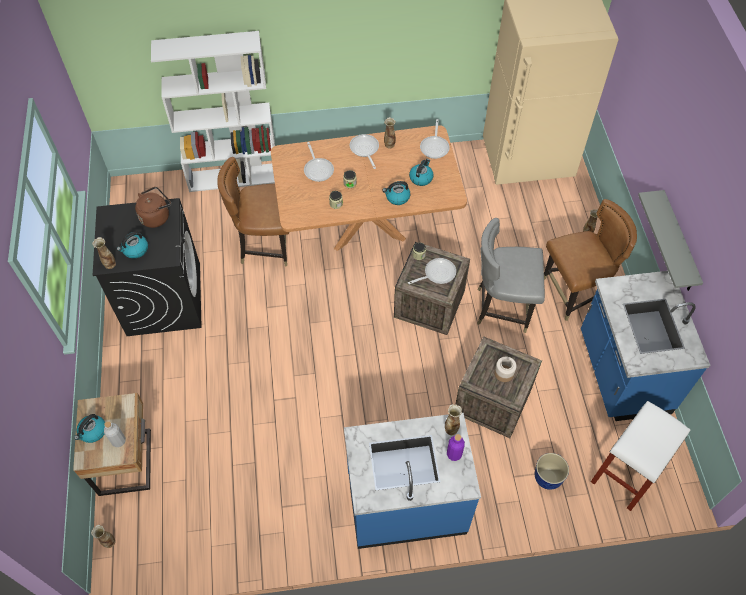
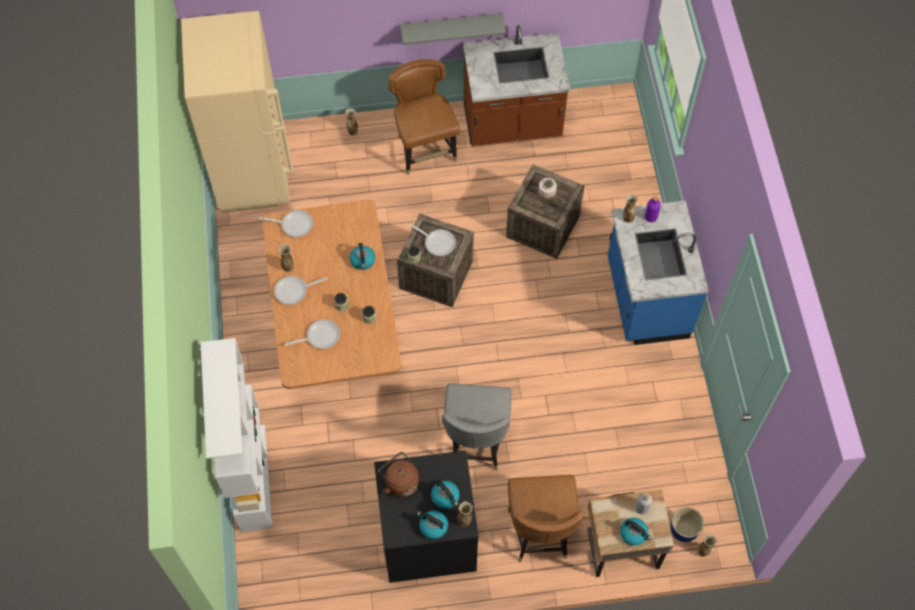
camera: 90 degrees left, 5 degrees up
brown chair [217,157,289,266] -> brown chair moved to [508,475,585,562]
frying pan [408,258,456,284] -> frying pan turned 150 degrees clockwise [409,223,456,256]
kettle [409,159,434,186] -> kettle moved to [417,511,448,539]
grey chair [477,218,545,333] -> grey chair moved to [442,384,512,471]
planter [535,453,569,490] -> planter moved to [670,507,704,542]
blue counter [581,271,710,421] -> brown counter [463,25,570,146]
white stool [591,401,691,511] -> none

